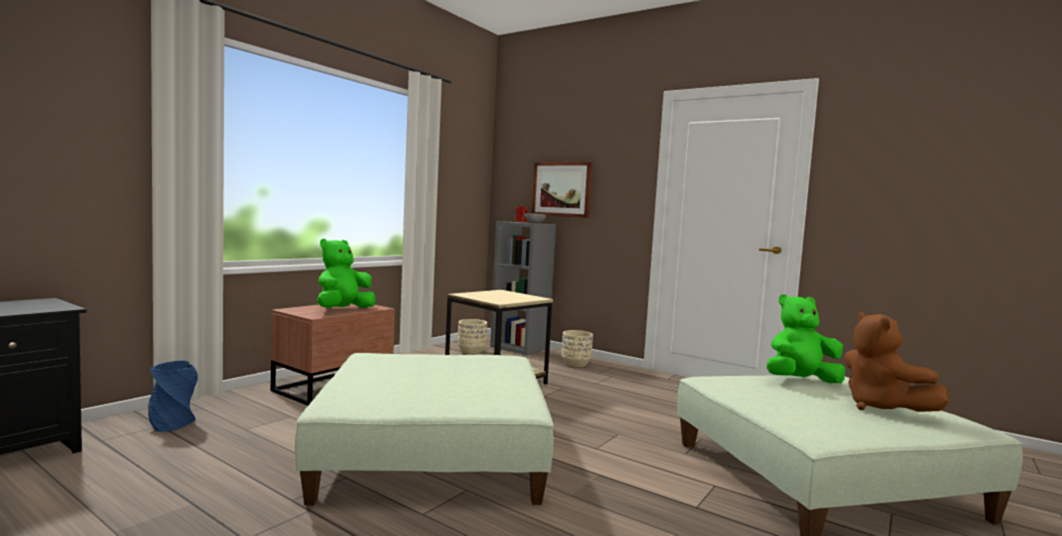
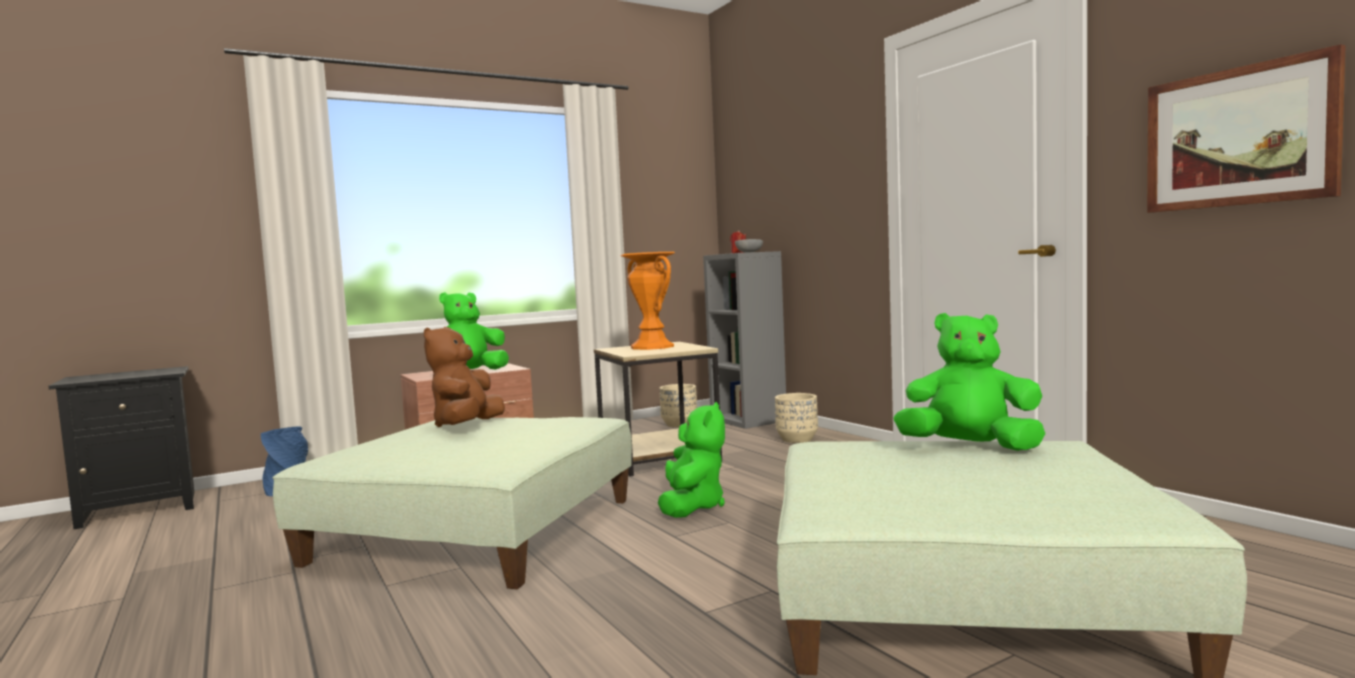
camera: 25 degrees right, 0 degrees up
picture [531,162,593,218] -> picture moved to [1147,44,1346,213]
brown plush toy [844,312,948,412] -> brown plush toy moved to [424,327,505,427]
none -> orange vase [621,252,675,350]
none -> green plush toy [658,402,725,518]

